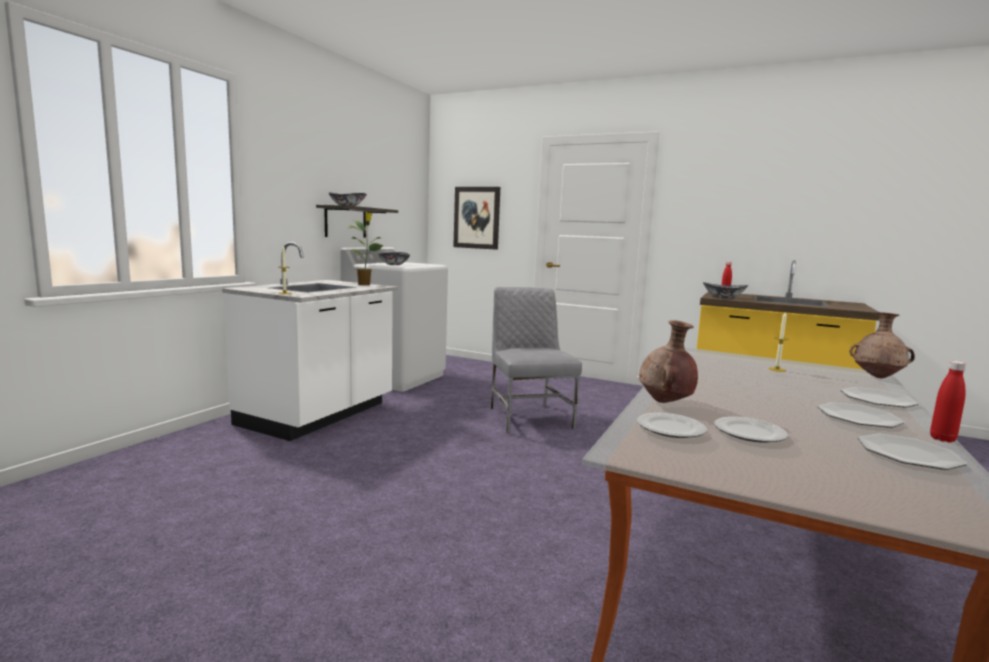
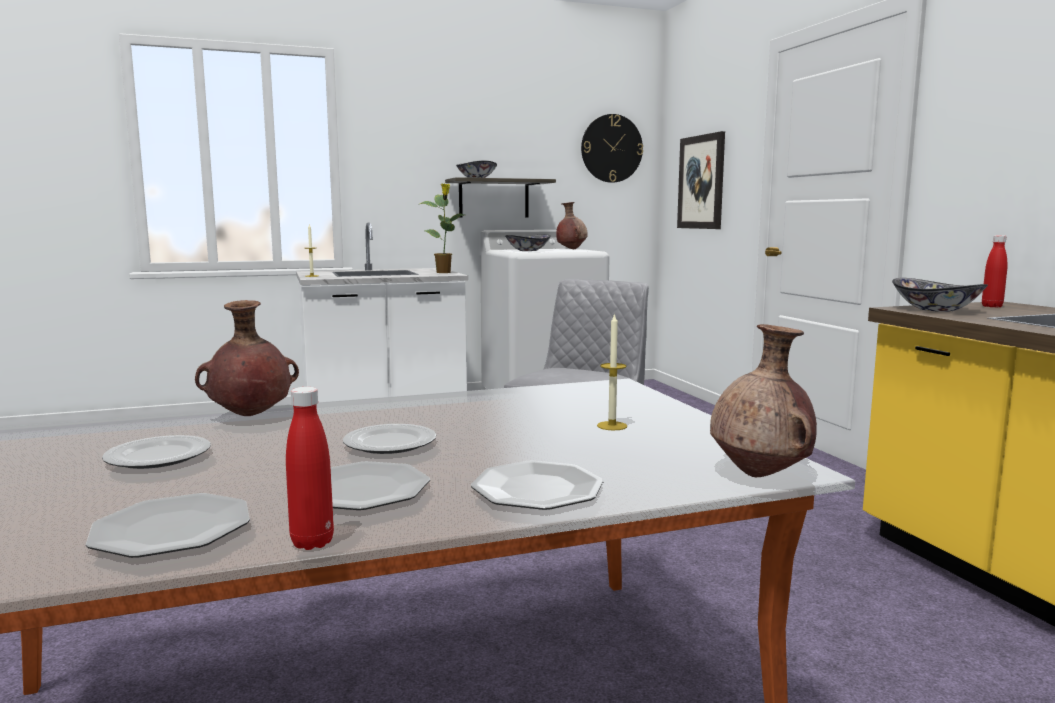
camera: 45 degrees right, 0 degrees up
plate [637,413,707,438] -> plate moved to [343,424,436,454]
none -> brown vase [556,202,588,249]
none -> wall clock [581,114,643,183]

